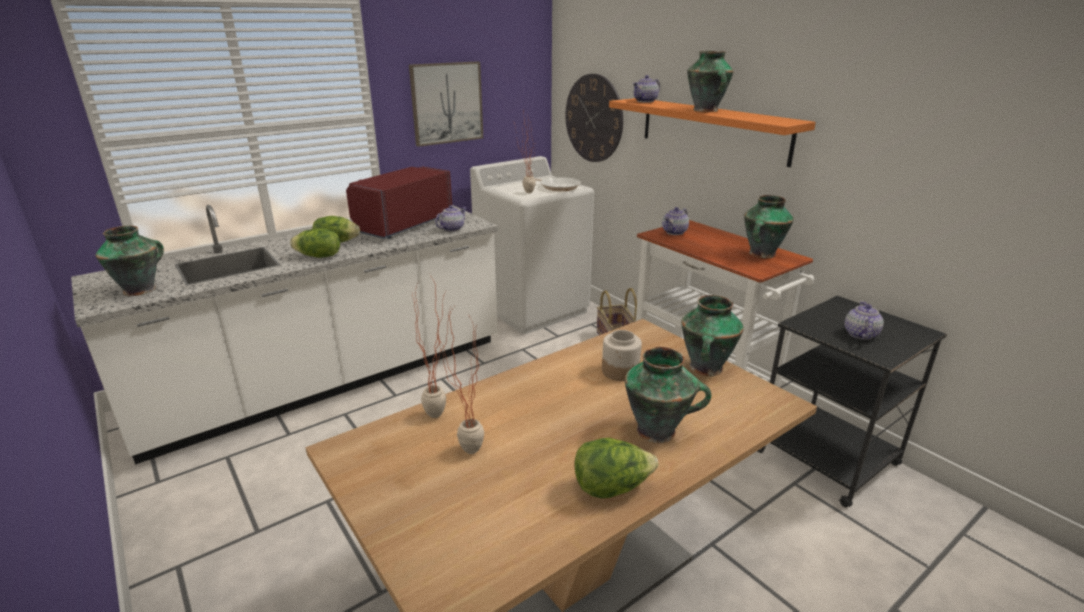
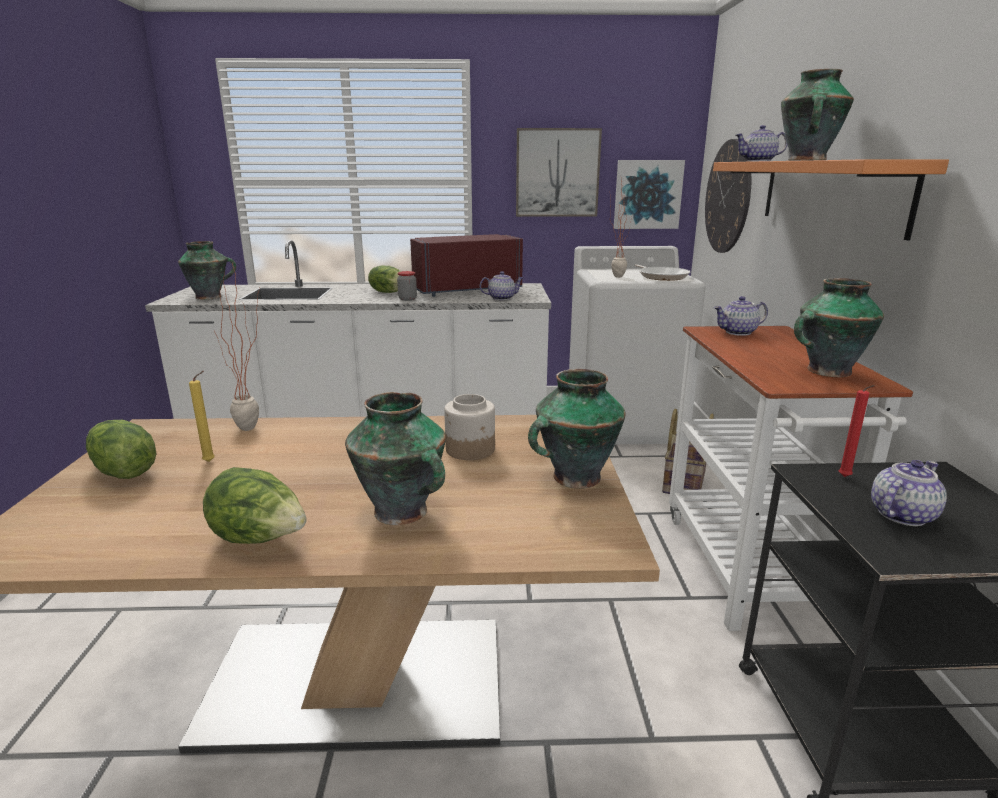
camera: 35 degrees right, 5 degrees down
lettuce [290,229,340,258] -> lettuce moved to [86,420,156,479]
potted plant [436,307,484,454] -> yellow candle [189,371,215,462]
none -> jar [397,271,417,301]
none -> picture [614,160,685,229]
none -> red candle [839,385,875,477]

